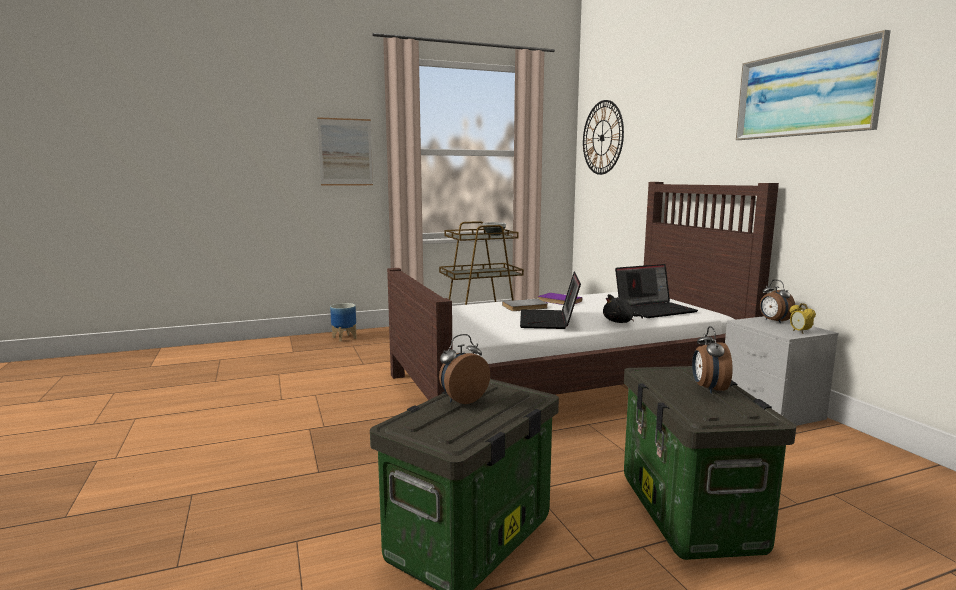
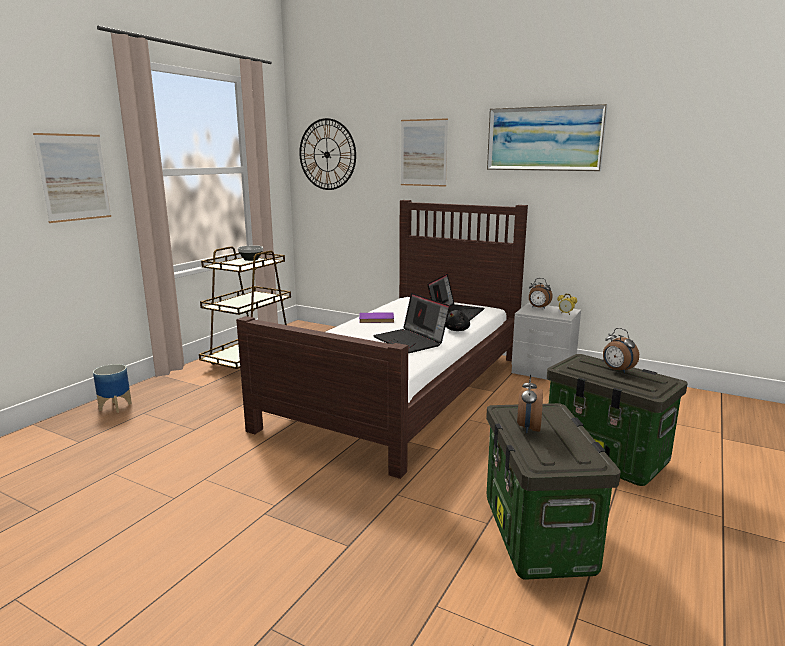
camera: 40 degrees left, 5 degrees up
grey book [502,299,548,311] -> none
none -> picture [401,118,448,187]

